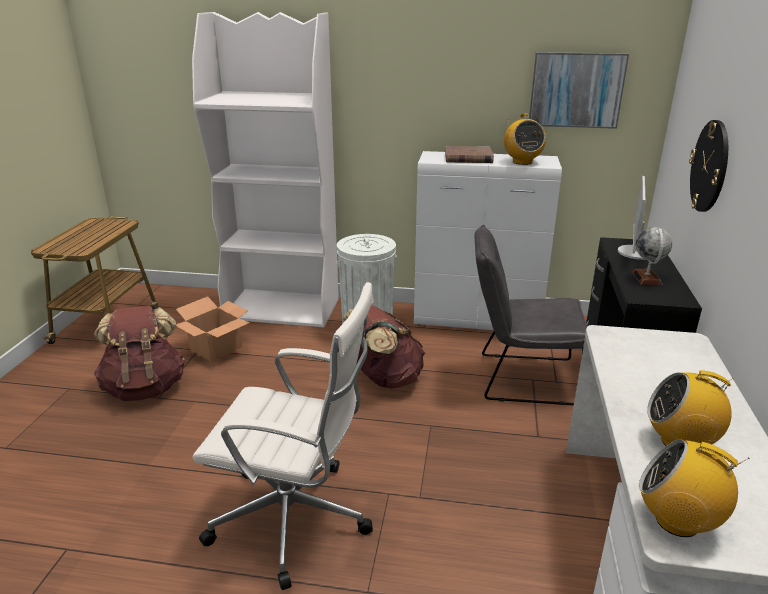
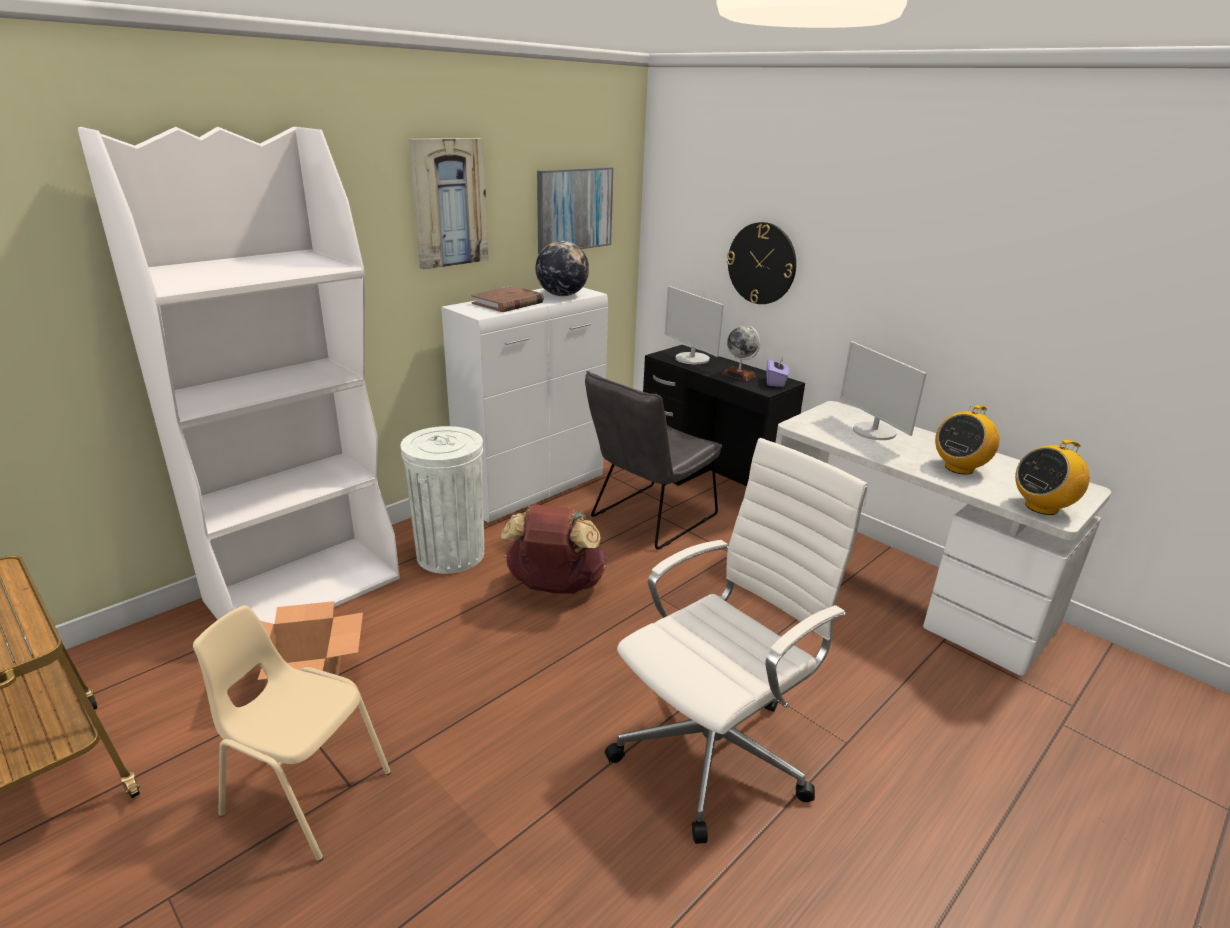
camera: 55 degrees left, 0 degrees up
brown backpack [94,306,185,401] -> beige chair [193,605,391,861]
radio [504,113,546,165] -> globe [536,241,589,296]
none -> picture [409,138,489,270]
none -> purple tissue box [766,357,789,387]
none -> monitor [840,341,927,440]

